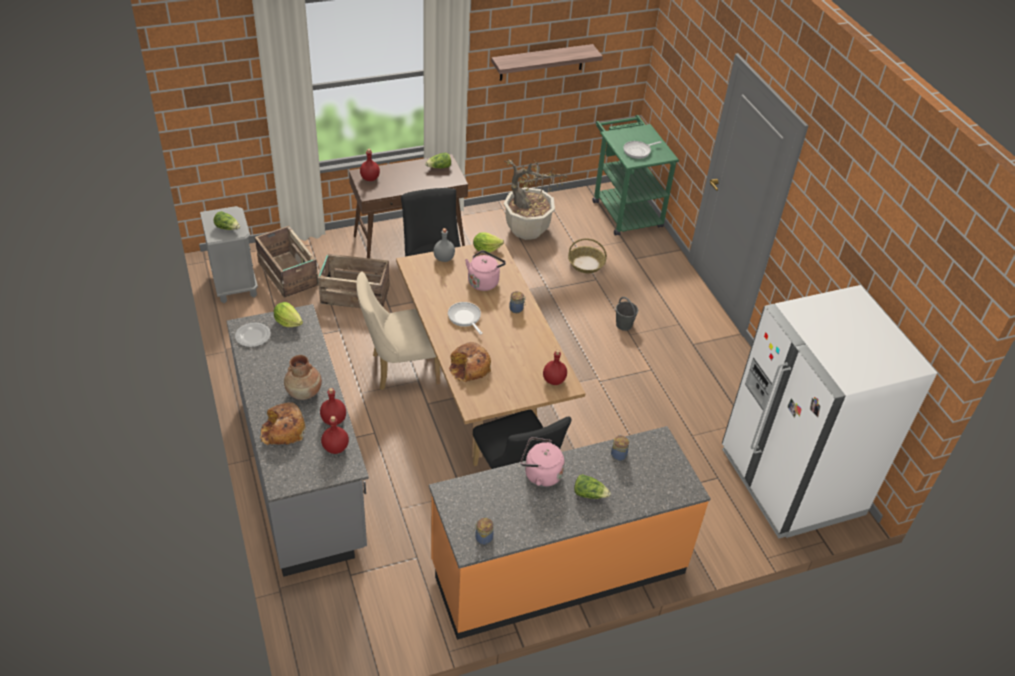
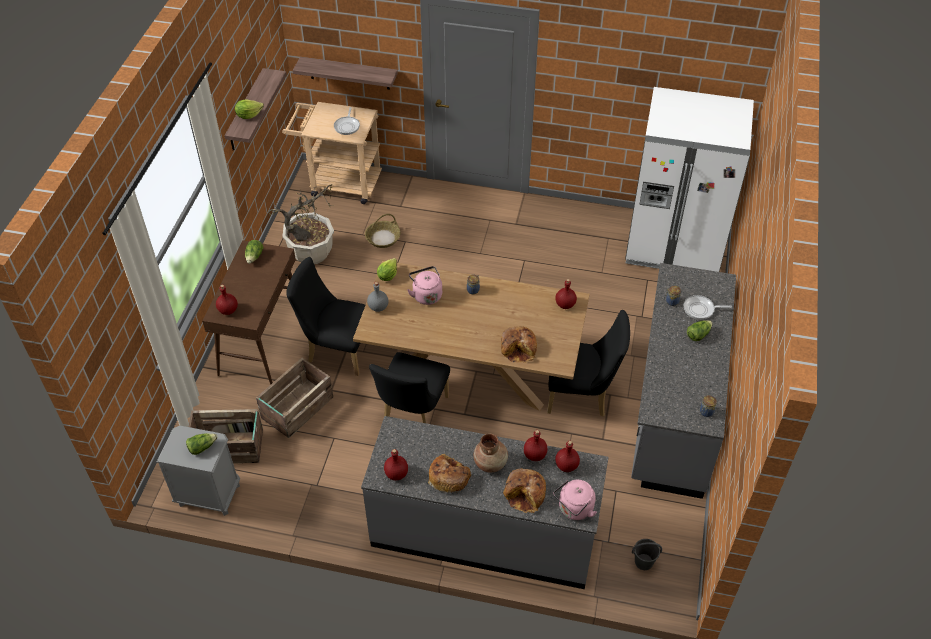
camera: 55 degrees left, 5 degrees up
plate [235,323,271,347] -> red bottle [384,449,408,480]
lettuce [274,302,303,327] -> lettuce moved to [235,99,264,119]
beige chair [356,272,440,390] -> black chair [369,352,450,423]
orange counter [429,426,711,640] -> grey counter [631,263,736,499]
frying pan [448,302,482,334] -> frying pan moved to [684,295,732,320]
pink kettle [521,437,565,487] -> pink kettle moved to [553,480,597,520]
green cart [592,115,679,236] -> beige cart [282,102,382,204]
grey bucket [616,297,638,331] -> grey bucket moved to [632,539,662,570]
none -> shelf [293,57,398,90]
none -> bread [428,454,471,493]

